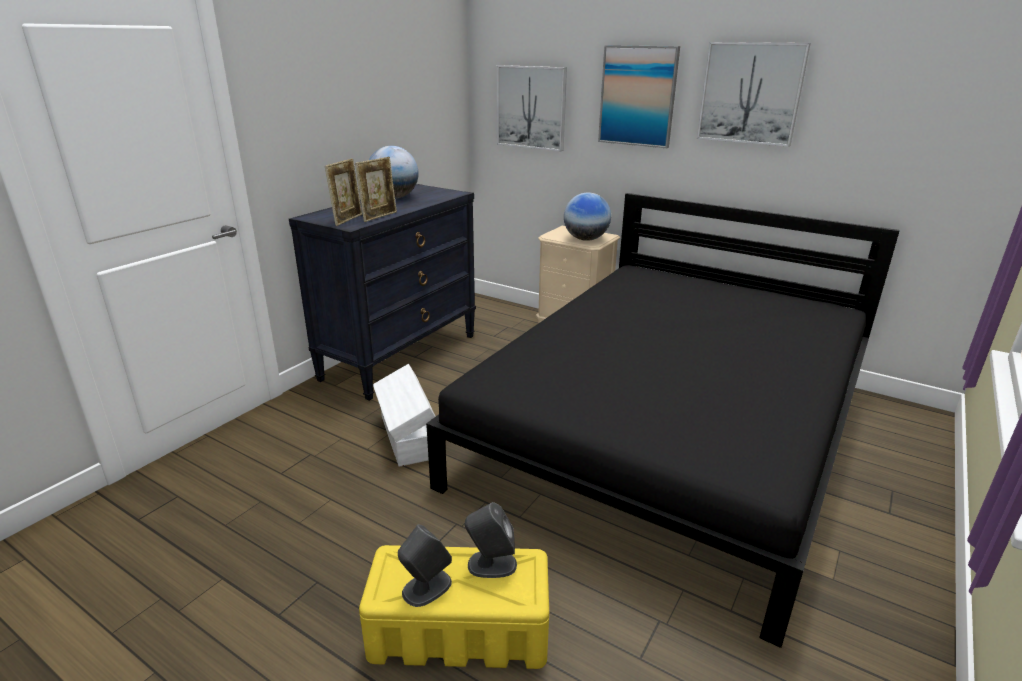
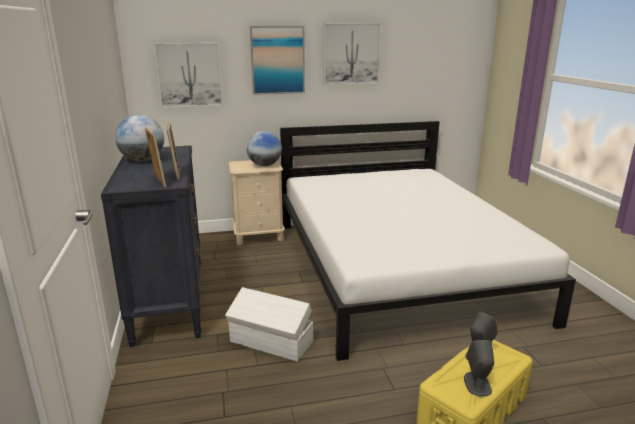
camera: 45 degrees left, 5 degrees down
black bed [426,193,900,648] -> white bed [280,121,576,361]

